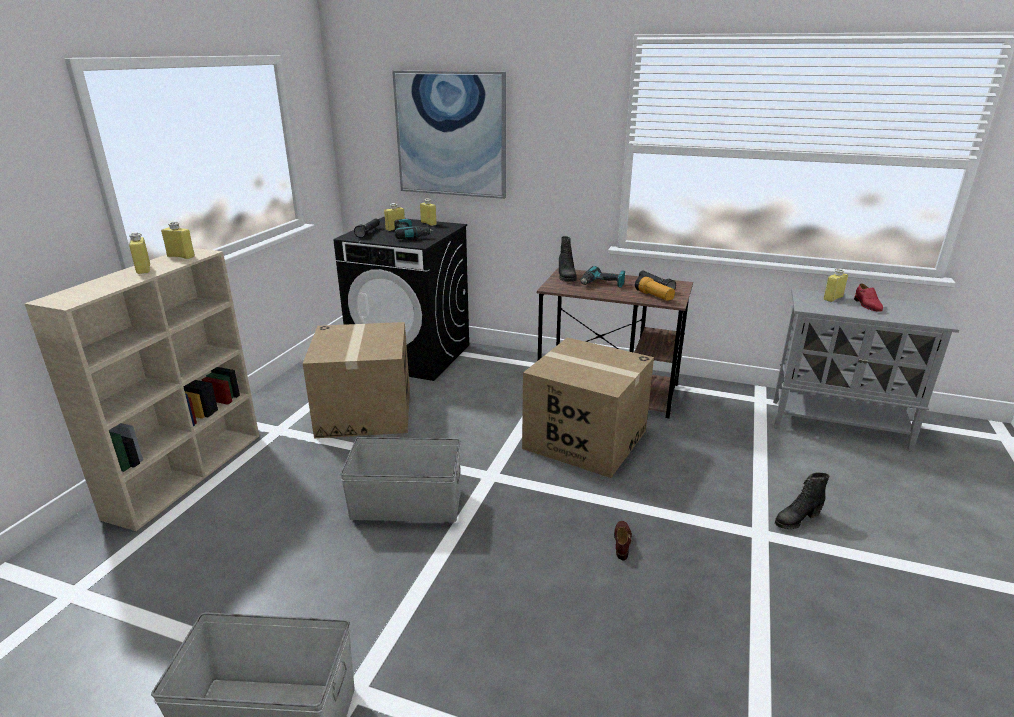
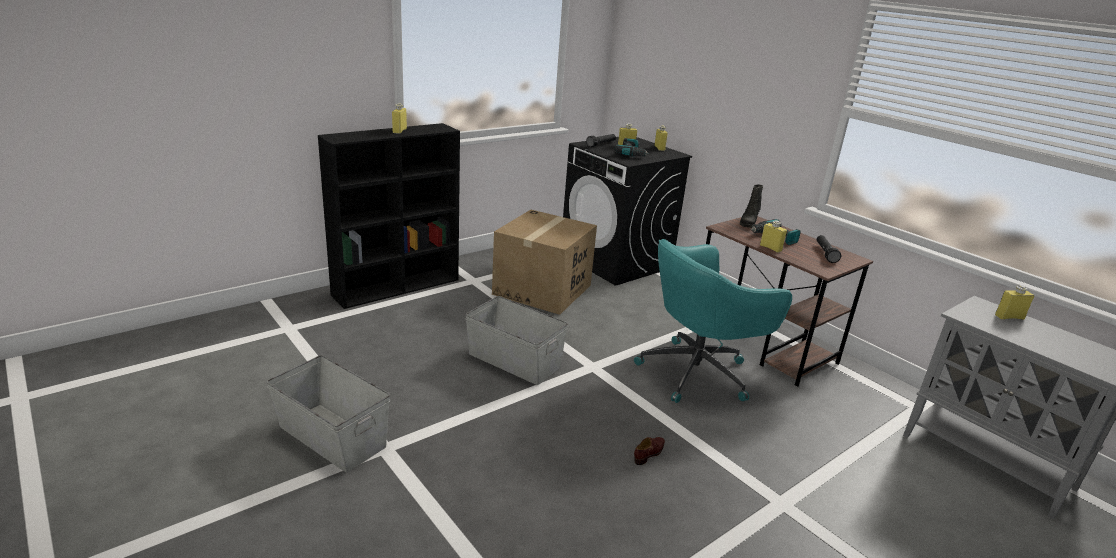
camera: 30 degrees right, 0 degrees up
beige bookcase [24,248,259,531] -> black bookcase [318,123,460,309]
yellow bottle [161,221,195,259] -> yellow bottle moved to [760,220,787,253]
picture [392,71,506,199] -> none
cardboard box [522,337,654,478] -> turquoise office chair [634,239,792,403]
flashlight [635,275,675,301] -> none
black boot [775,473,830,529] -> none
red shoe [854,283,883,312] -> none

